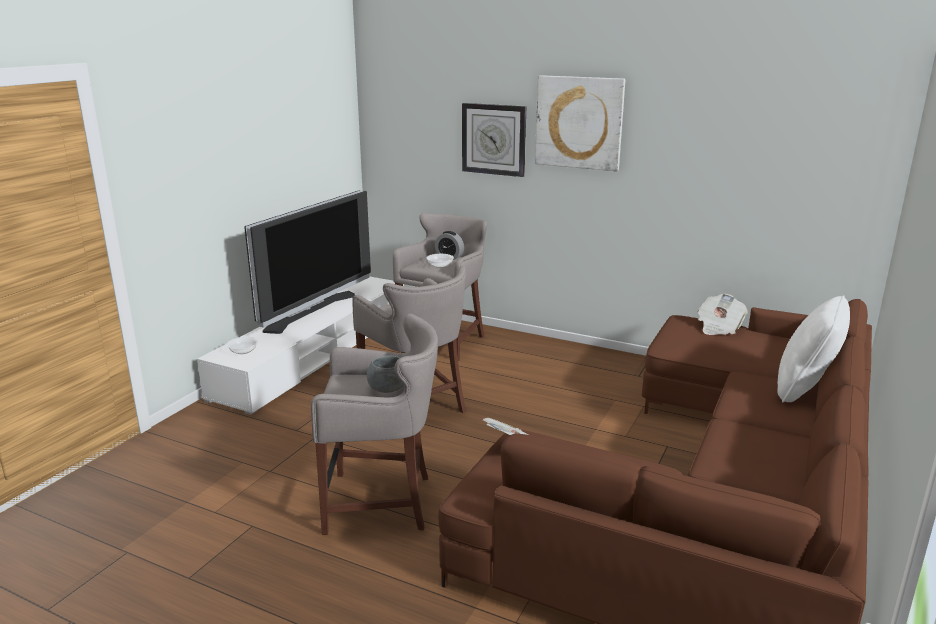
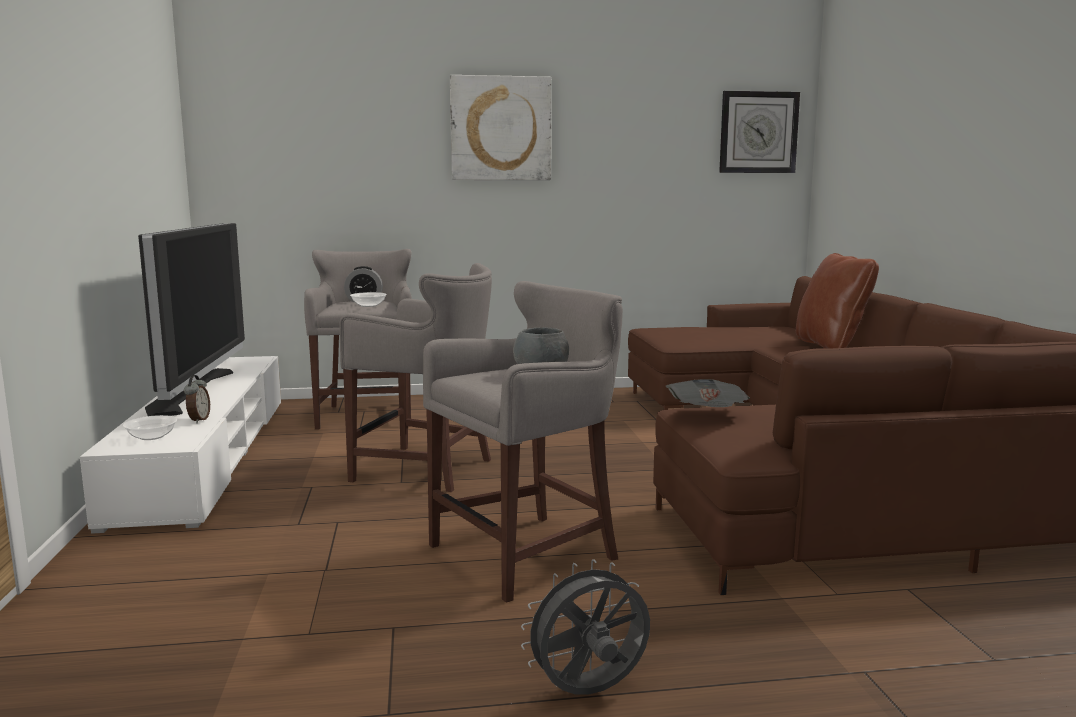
camera: 35 degrees left, 10 degrees down
wall clock [462,103,526,177] -> wall clock moved to [719,91,800,173]
newspaper [698,294,748,335] -> none
white pillow [777,295,850,402] -> brown pillow [796,253,879,349]
none -> alarm clock [184,375,210,423]
none -> grey fan [521,559,650,695]

